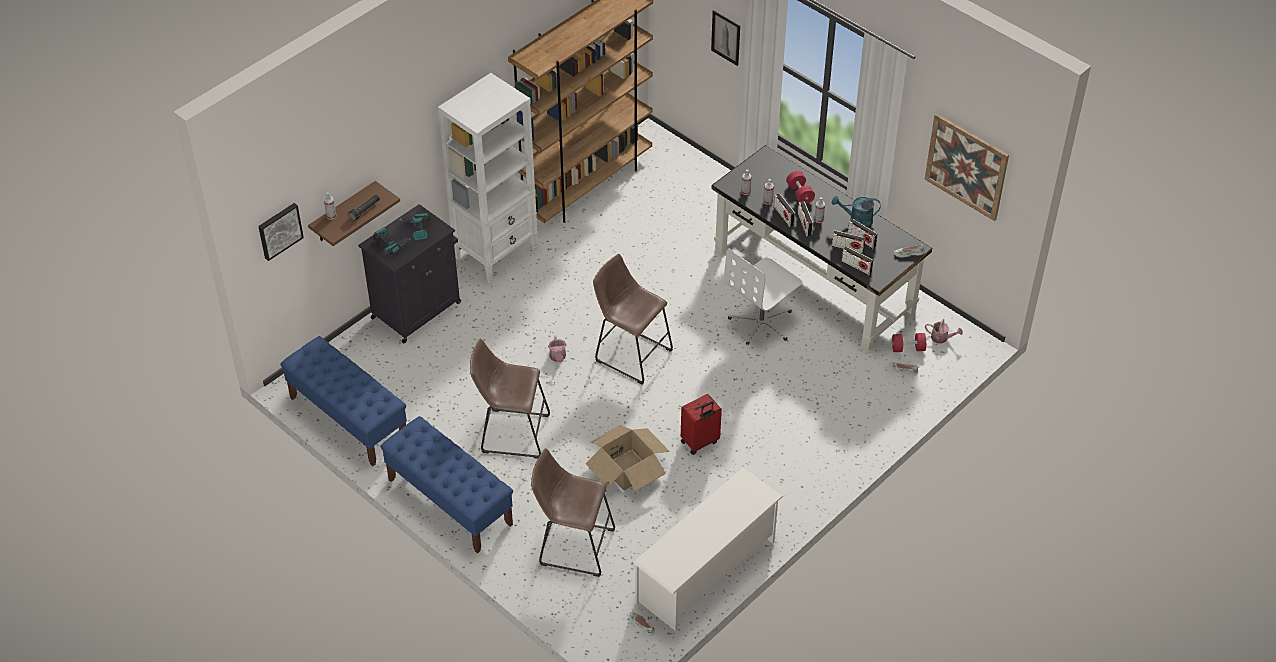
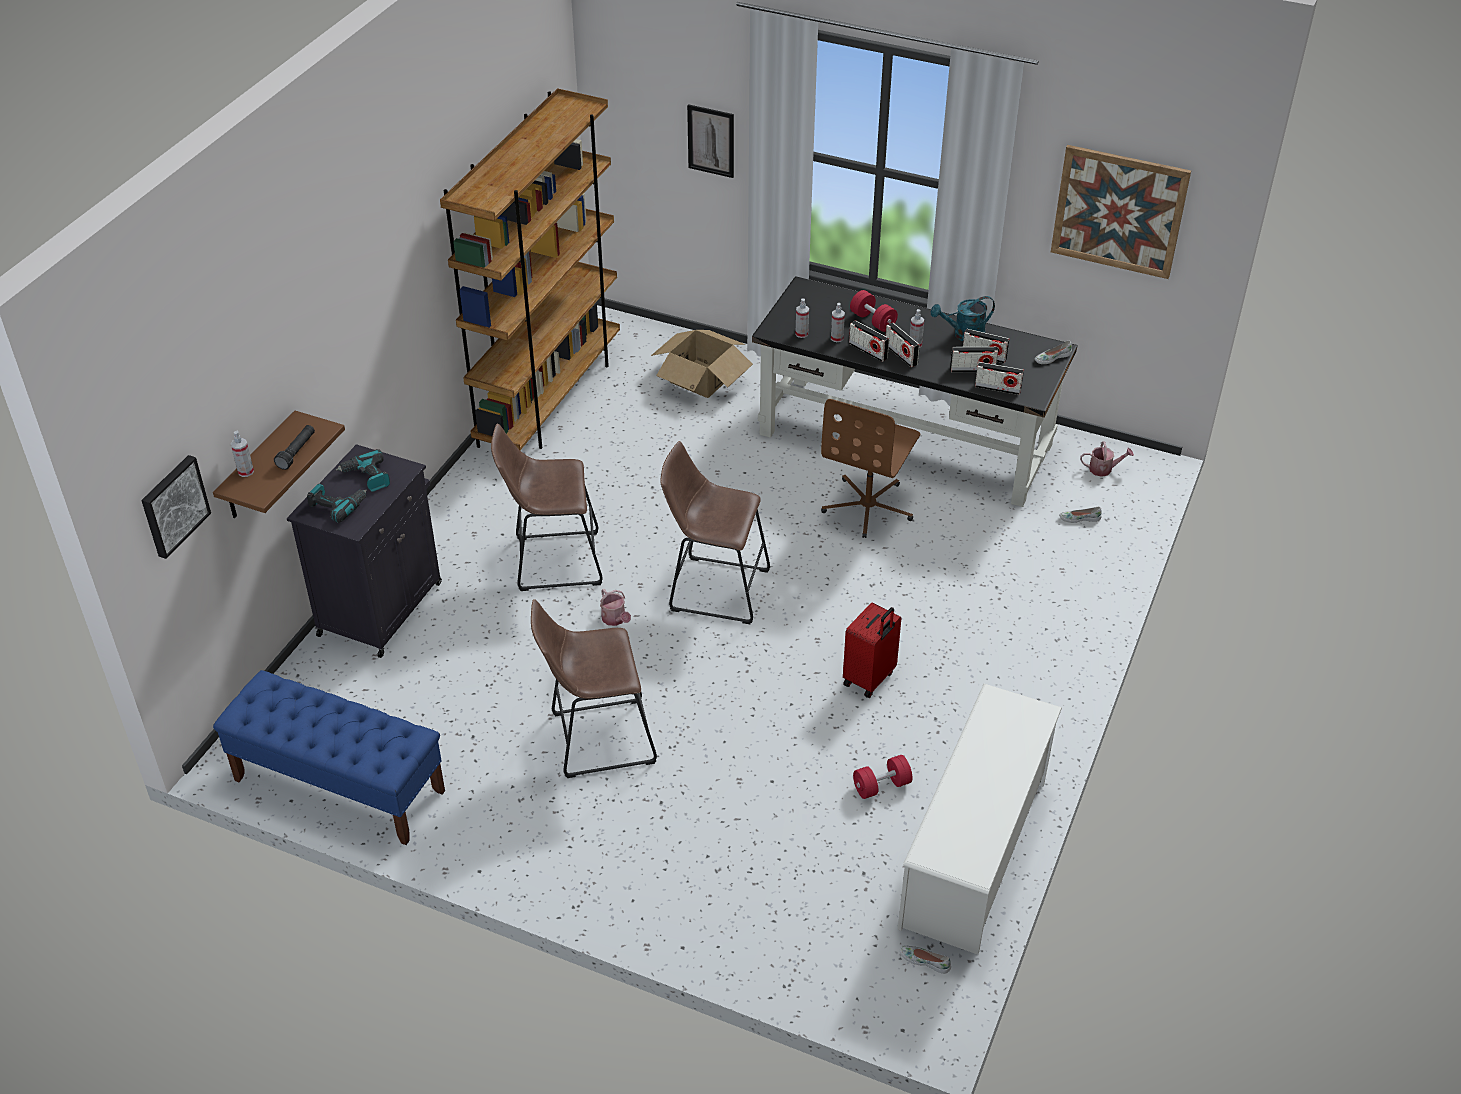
camera: 20 degrees left, 5 degrees down
blue bench [380,416,513,554] -> none
white bookcase [438,73,538,283] -> none
brown stool [531,448,615,577] -> brown stool moved to [491,424,603,591]
cardboard box [586,425,670,491] -> cardboard box moved to [651,330,753,398]
white office chair [724,249,803,345] -> brown office chair [821,399,920,538]
red dumbbell [892,333,926,352] -> red dumbbell moved to [853,755,913,799]

